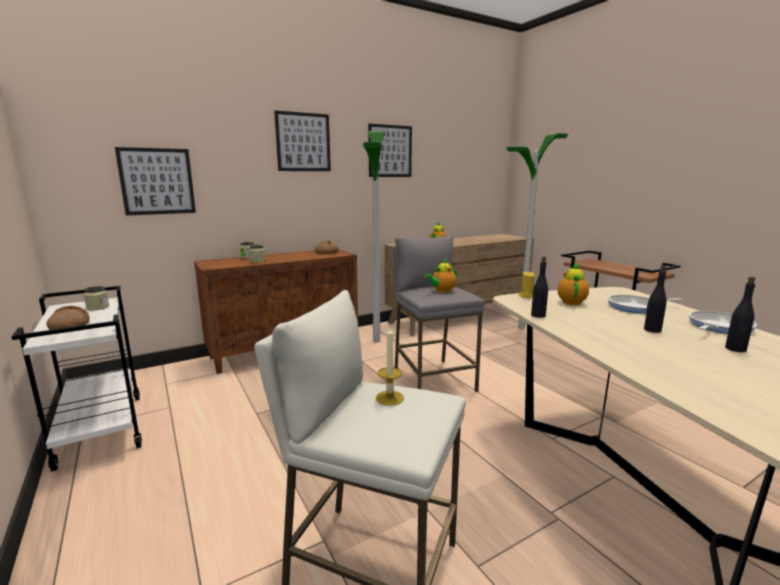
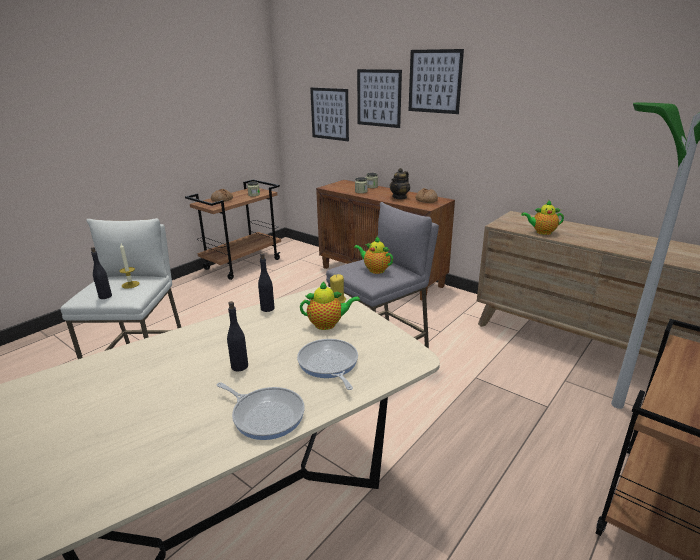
camera: 70 degrees right, 10 degrees up
white cart [12,286,142,471] -> brown cart [185,179,281,280]
floor lamp [363,131,386,343] -> none
picture [368,124,412,177] -> picture moved to [357,69,402,128]
black bottle [725,277,755,352] -> black bottle moved to [91,247,112,299]
none -> teapot [390,168,410,199]

